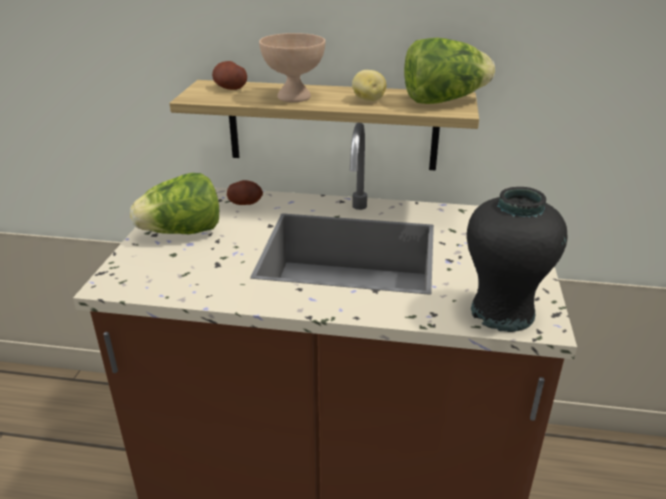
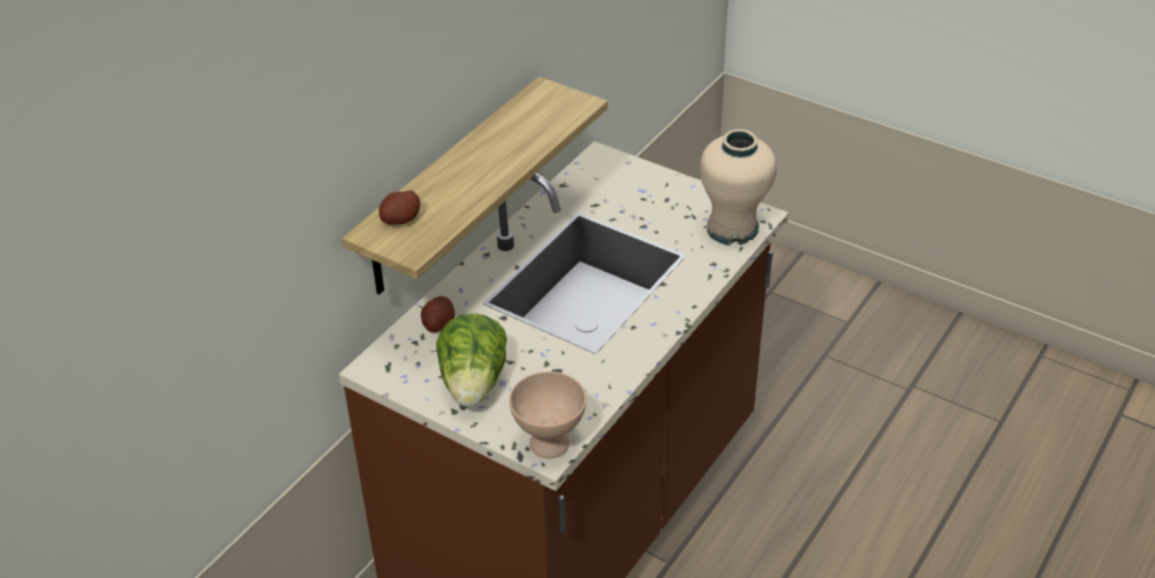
camera: 65 degrees left, 10 degrees up
beige bowl [259,33,325,102] -> beige bowl moved to [509,371,586,459]
potato [352,70,386,101] -> none
lettuce [404,38,495,104] -> none
black vase [467,187,567,332] -> beige vase [700,129,777,245]

